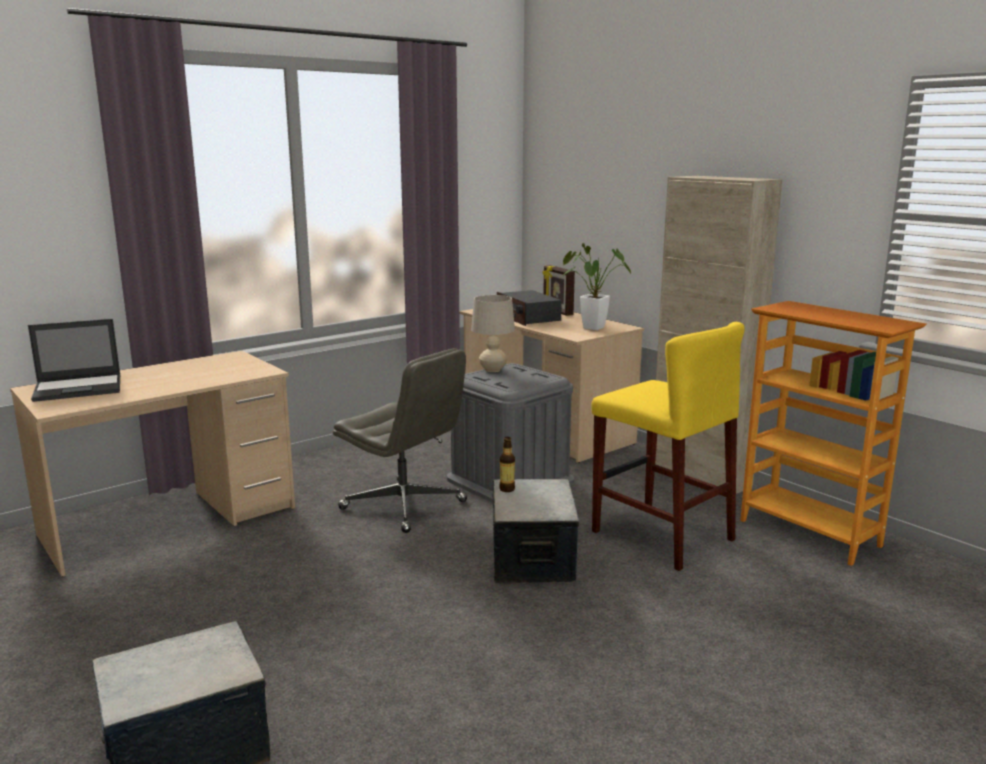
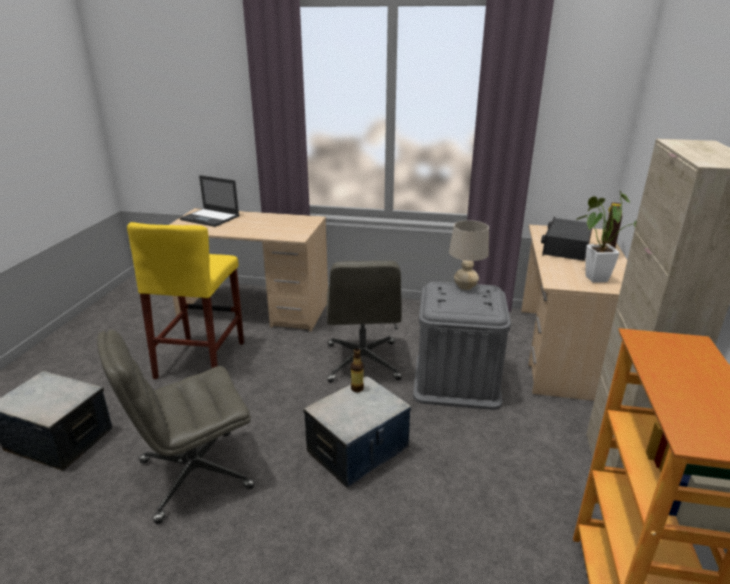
camera: 50 degrees right, 10 degrees up
yellow stool [591,322,745,571] -> yellow stool moved to [127,222,244,379]
none -> grey office chair [97,329,255,524]

